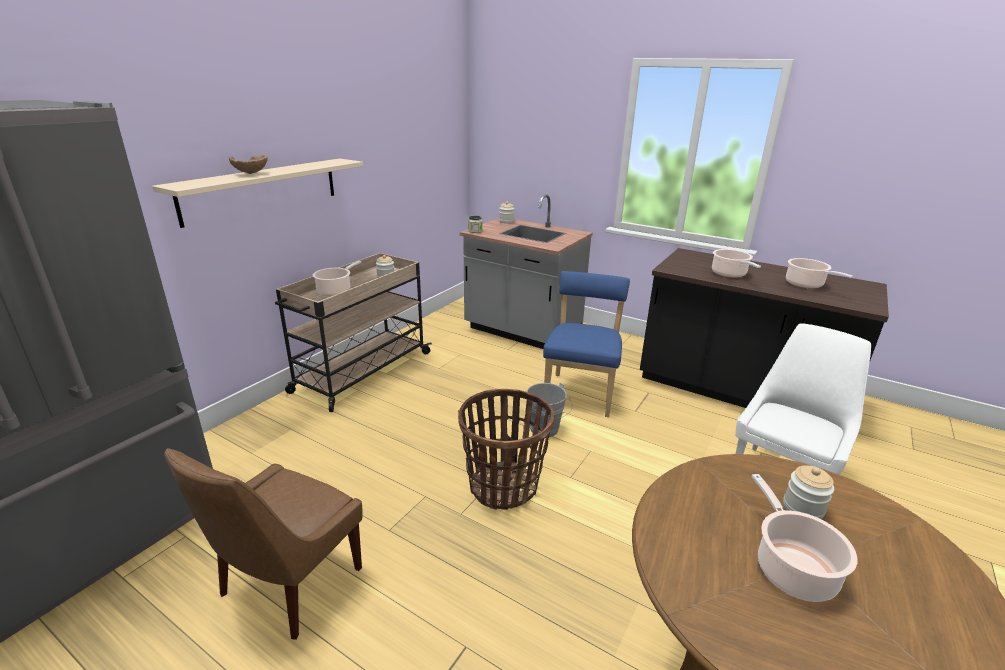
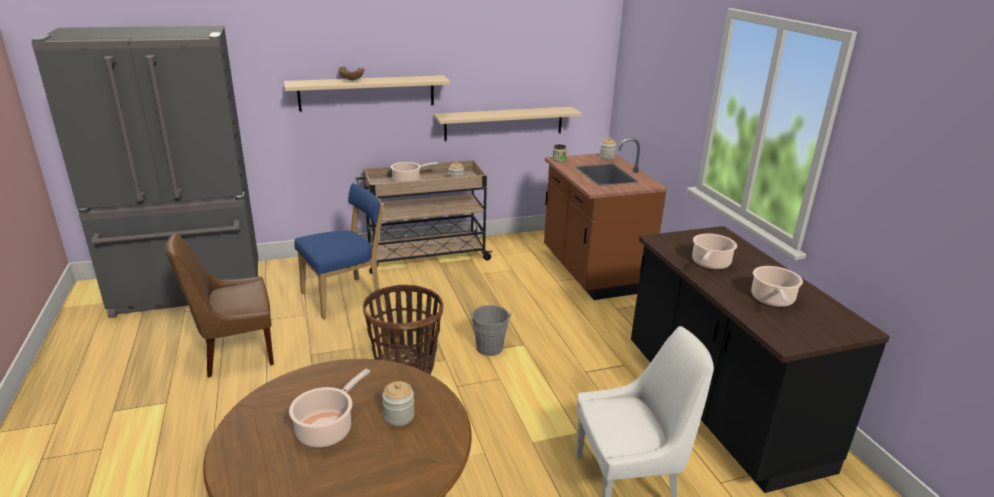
camera: 40 degrees right, 0 degrees up
grey counter [460,194,593,349] -> brown counter [544,138,668,300]
blue chair [543,271,630,417] -> blue chair moved to [294,183,384,319]
none -> beige shelf [434,107,582,141]

